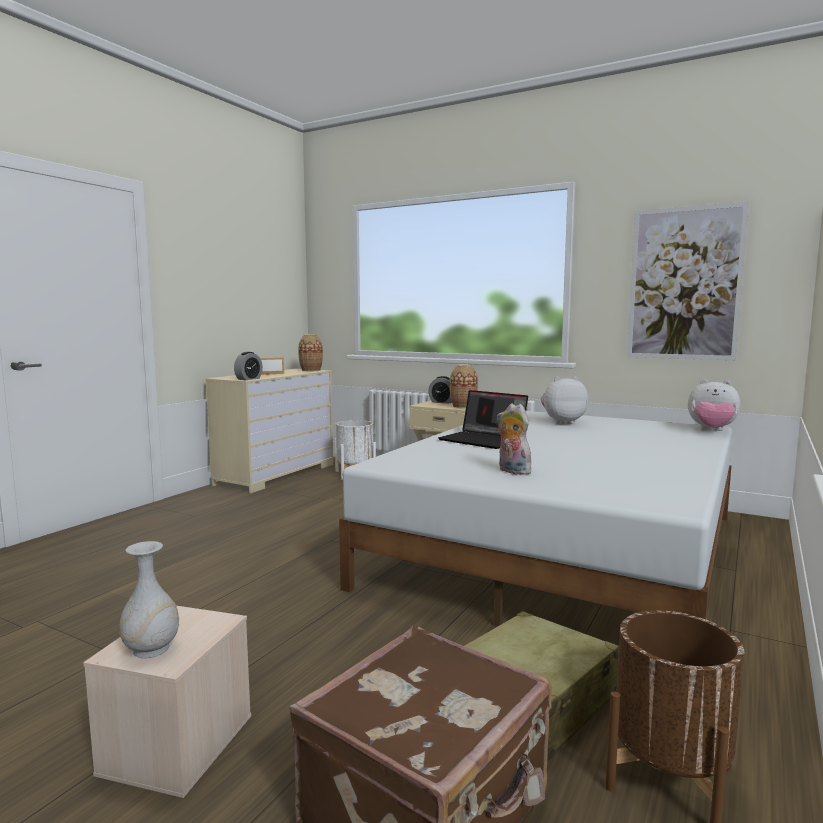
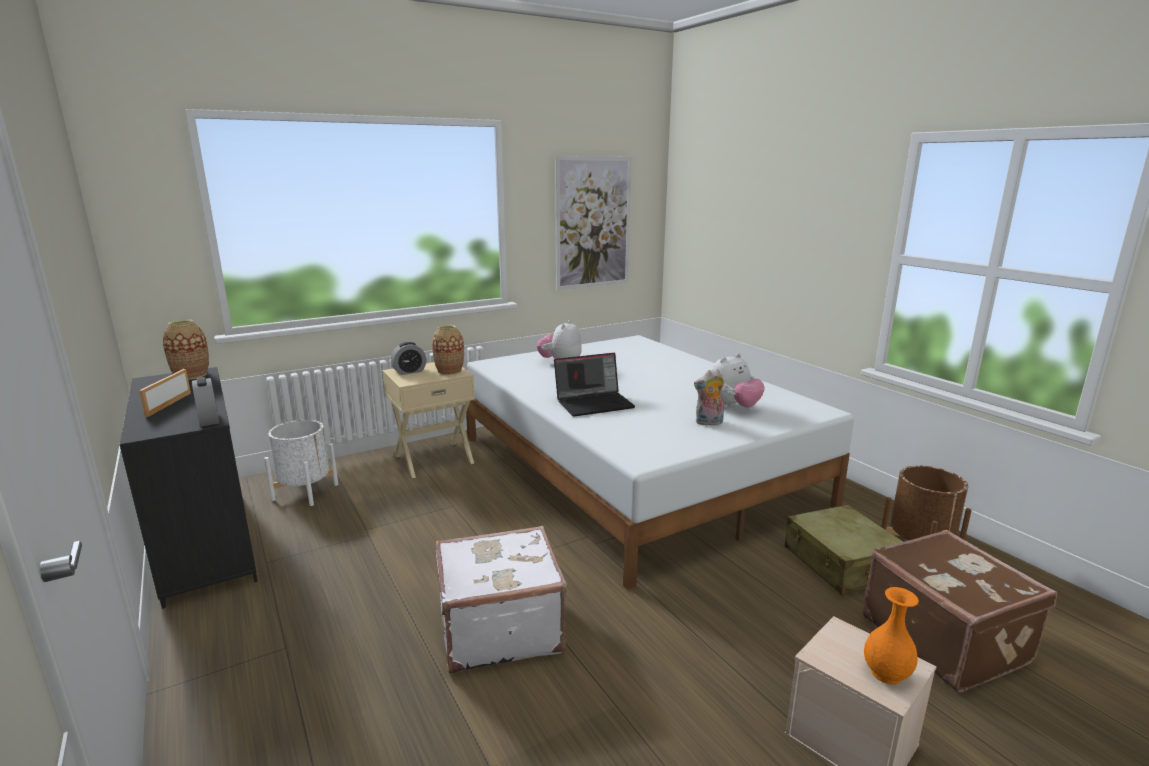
camera: 60 degrees left, 10 degrees up
white vase [119,541,179,658] -> orange vase [864,587,919,685]
beige dresser [206,369,333,493] -> black dresser [120,367,258,609]
plush toy [688,379,740,431] -> plush toy moved to [711,353,765,408]
none -> white suitcase [435,526,567,674]

